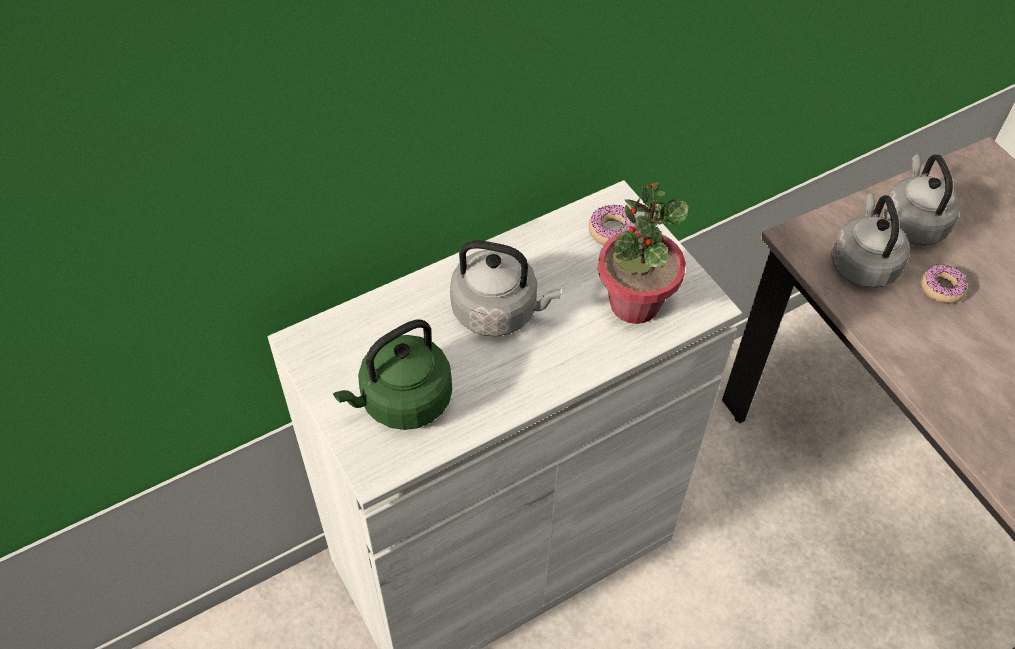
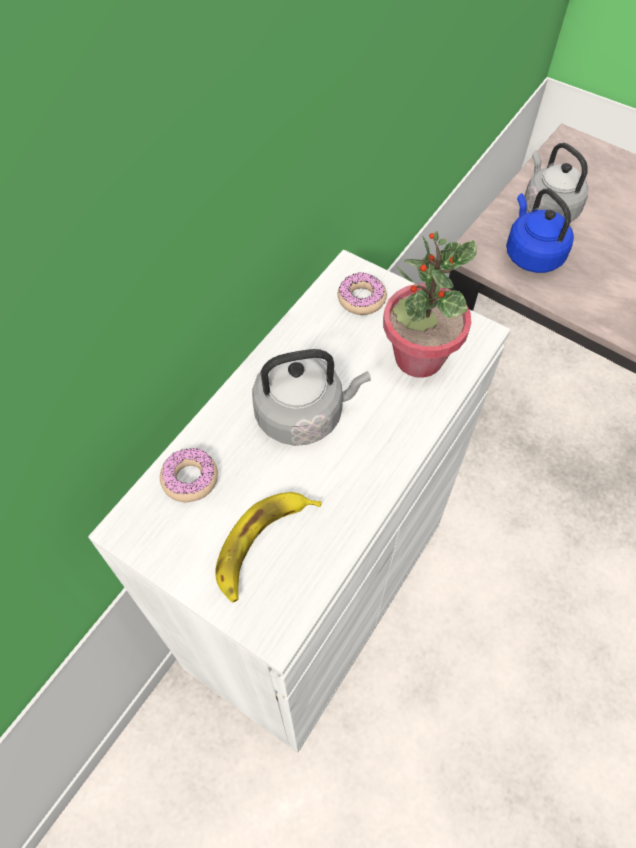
camera: 25 degrees left, 5 degrees up
green kettle [333,319,452,430] -> banana [215,492,322,603]
grey kettle [831,193,910,288] -> blue kettle [506,189,574,273]
donut [921,264,967,304] -> donut moved to [160,448,218,502]

